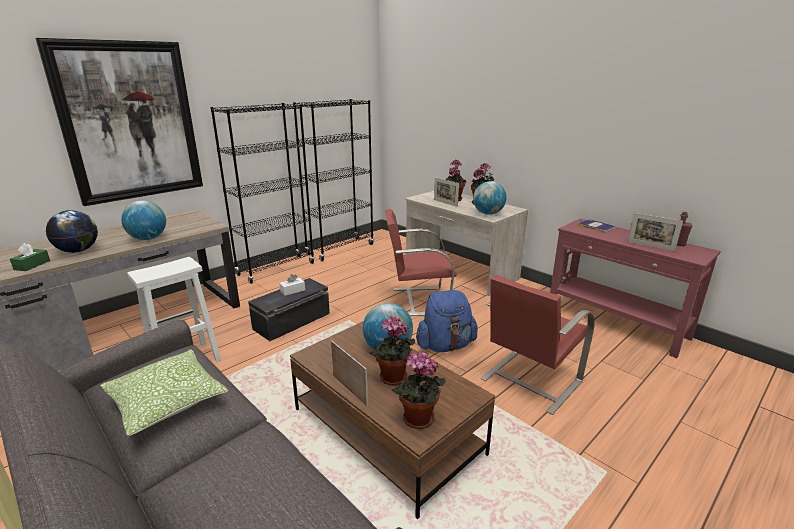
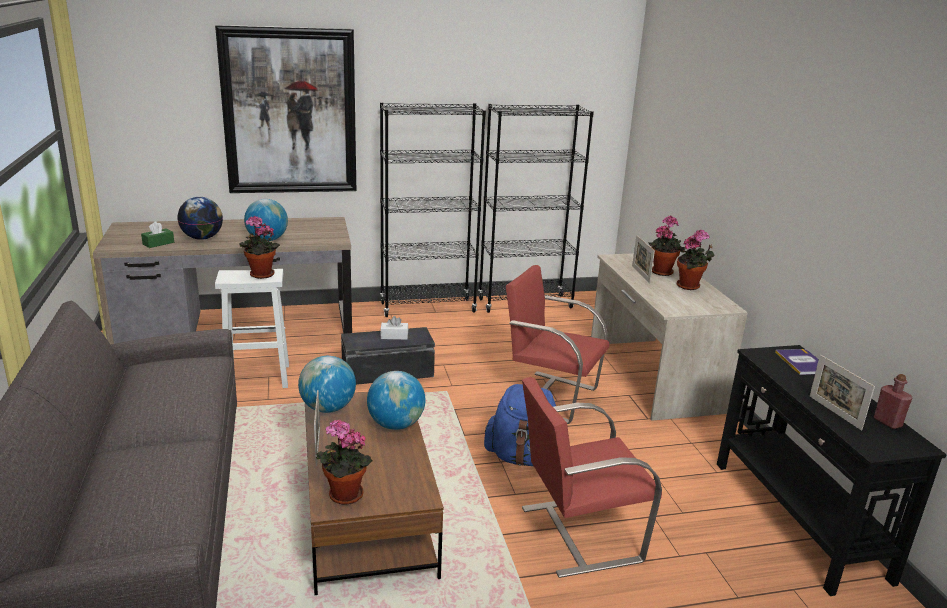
camera: 30 degrees right, 0 degrees up
pillow [100,349,228,436] -> none
potted plant [369,316,415,385] -> potted plant moved to [239,215,280,279]
globe [473,181,506,215] -> globe moved to [298,356,356,413]
red console table [550,219,721,358] -> black console table [717,345,947,596]

